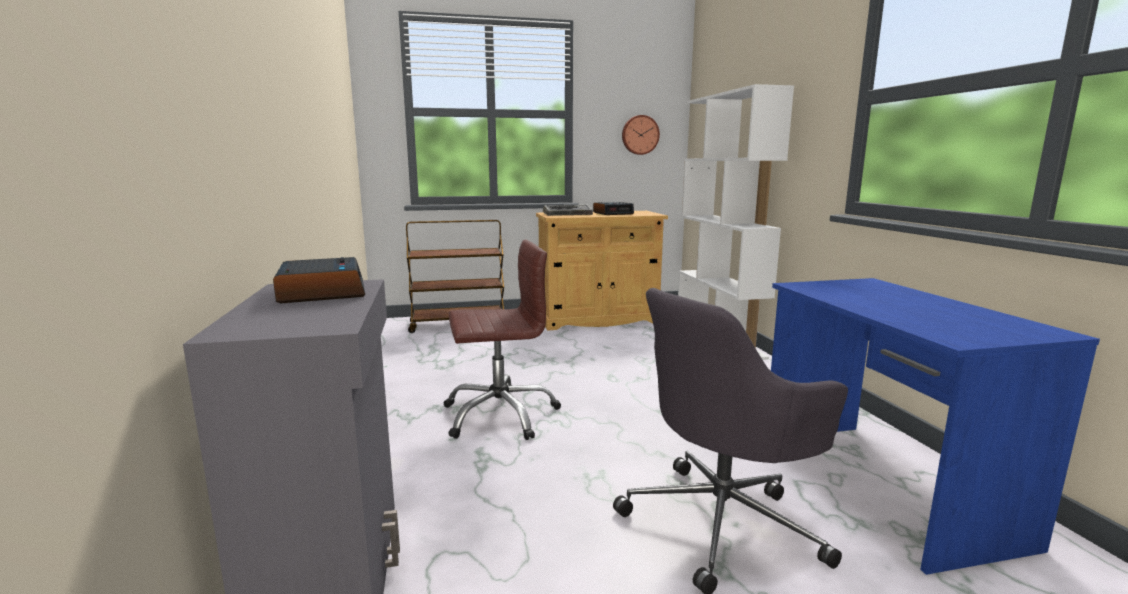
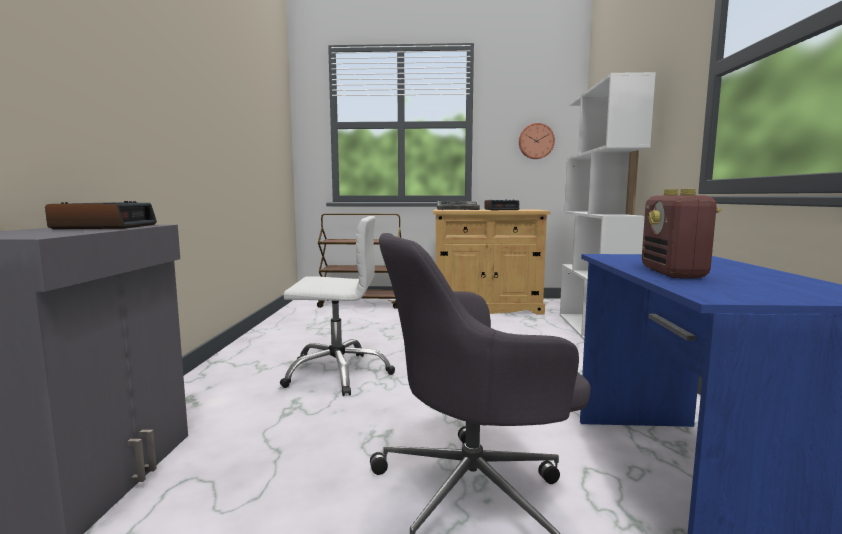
camera: 15 degrees right, 5 degrees down
brown office chair [444,239,561,440] -> white office chair [280,216,395,396]
none -> radio [642,189,722,278]

